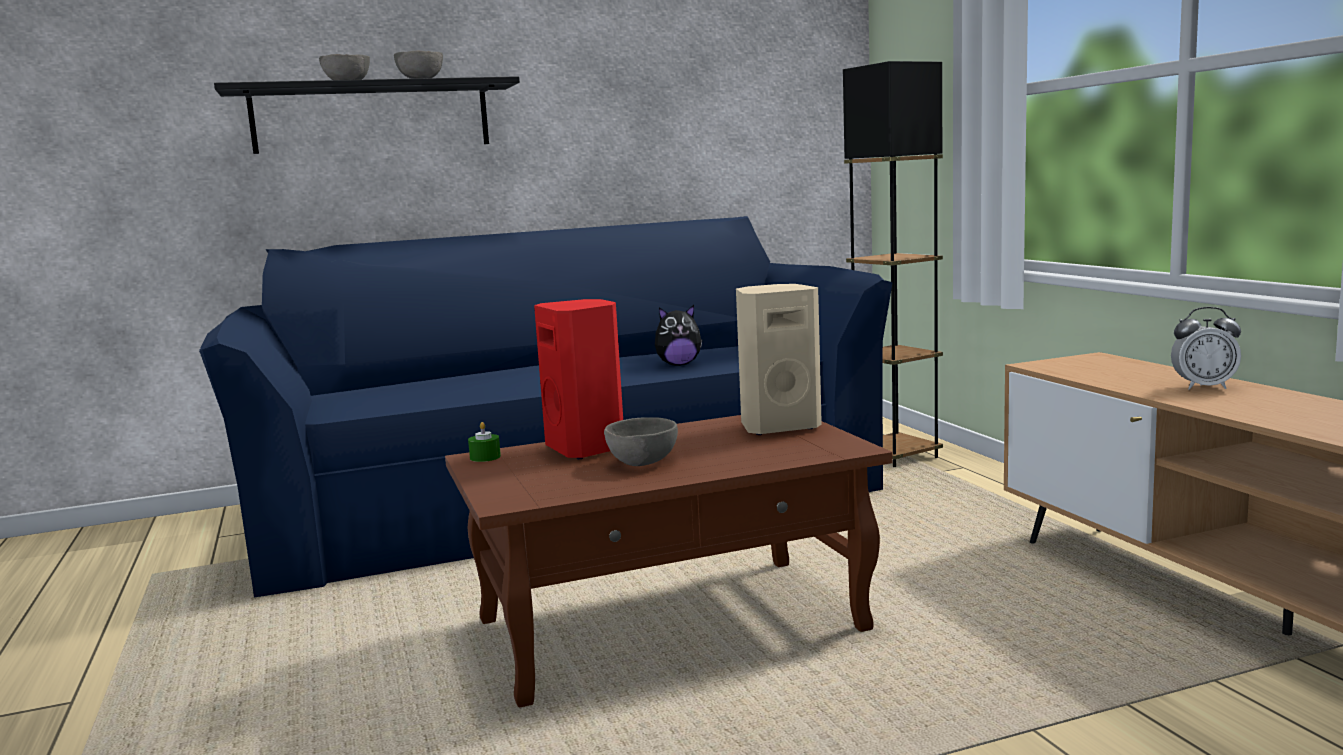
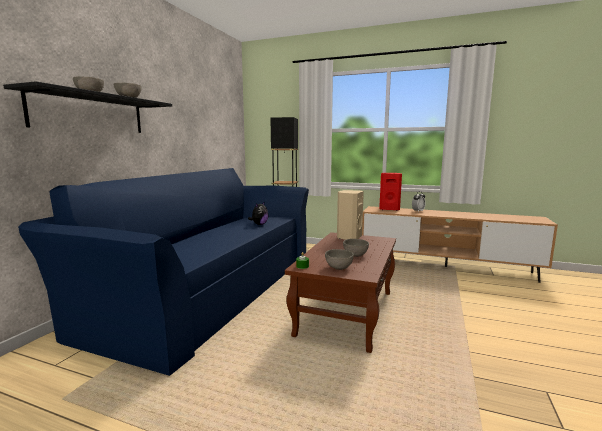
camera: 50 degrees left, 0 degrees up
red speaker [534,299,623,459] -> red speaker moved to [379,173,402,211]
none -> grey bowl [325,249,354,270]

